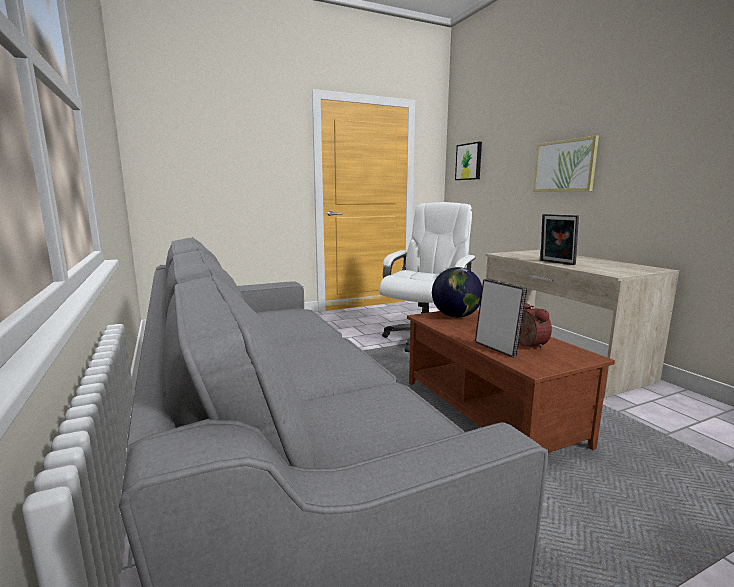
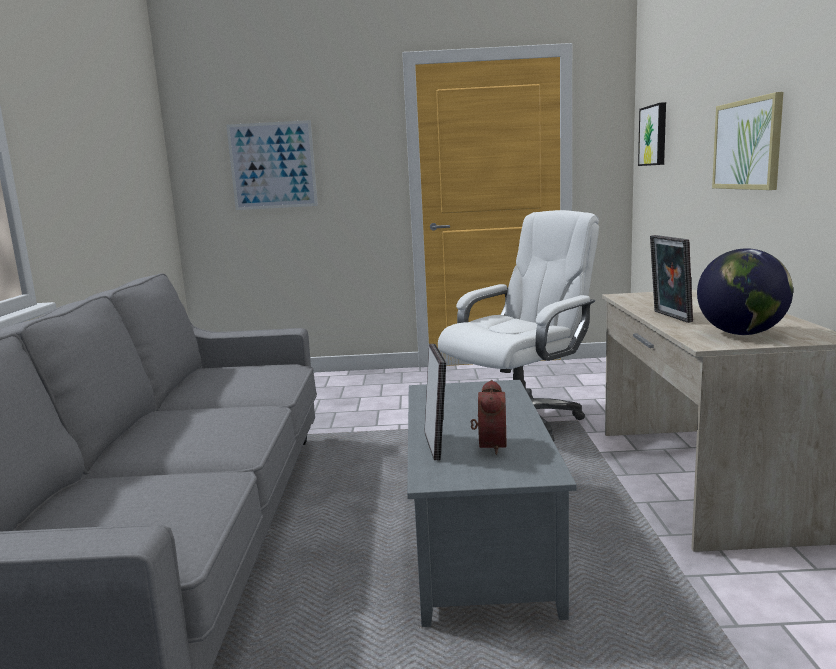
camera: 25 degrees right, 0 degrees up
brown coffee table [407,310,615,453] -> grey coffee table [407,380,577,627]
globe [432,267,482,318] -> globe moved to [697,248,793,335]
none -> picture [226,120,318,210]

